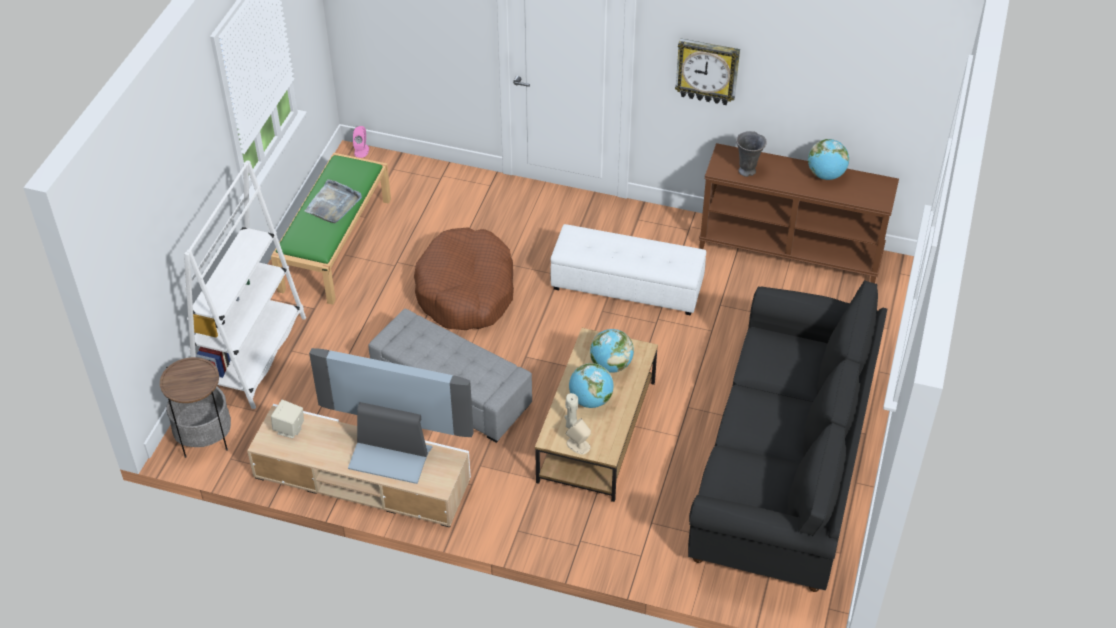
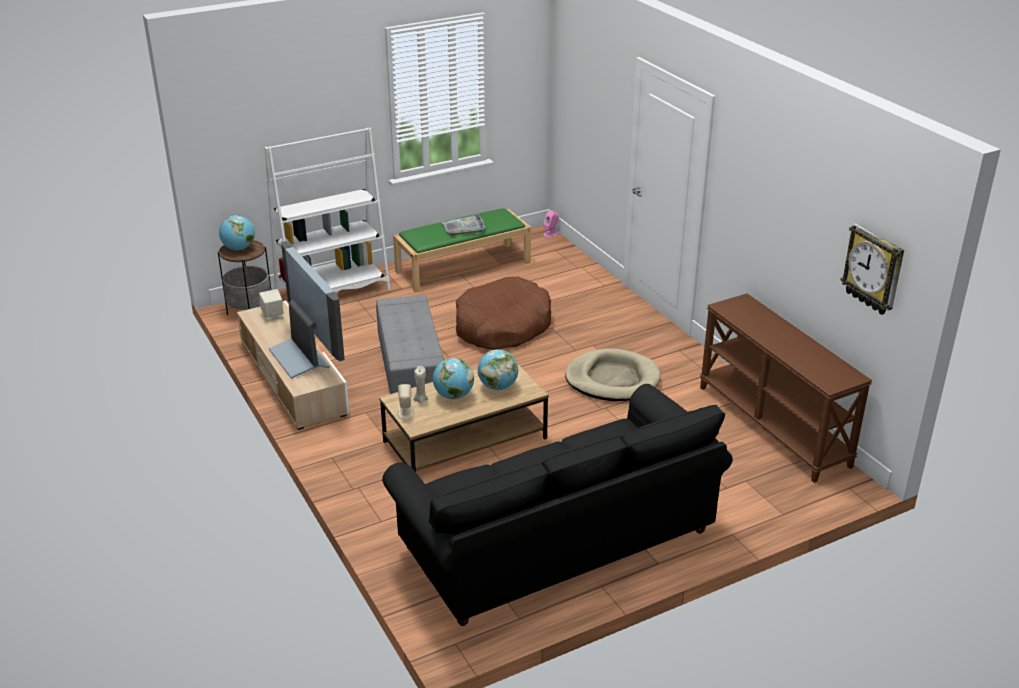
camera: 45 degrees right, 15 degrees down
white ottoman [550,224,706,316] -> beige dog bed [565,349,661,401]
wall clock [675,38,740,105] -> wall clock moved to [840,223,904,315]
grey vase [736,131,767,177] -> none
globe [808,139,849,180] -> globe moved to [219,215,255,250]

